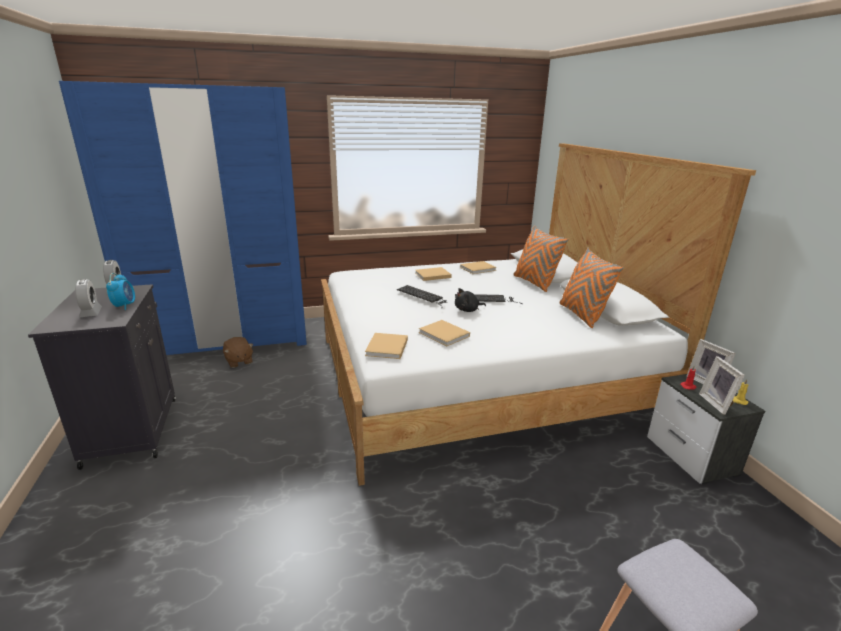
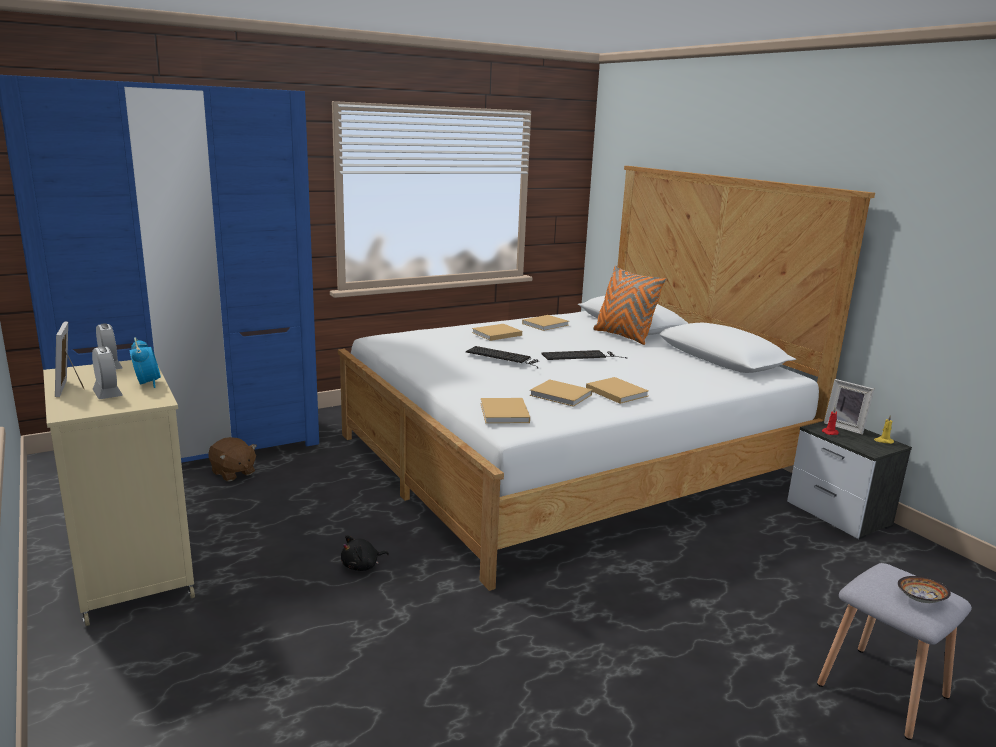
camera: 15 degrees left, 5 degrees down
black cabinet [28,284,176,470] -> beige cabinet [43,360,195,626]
black plush toy [455,288,486,312] -> black plush toy moved to [341,535,389,571]
orange pillow [560,247,624,328] -> none
picture frame [699,356,745,415] -> picture frame moved to [55,322,85,397]
none -> beige book [586,377,649,404]
none -> bowl [898,576,951,603]

